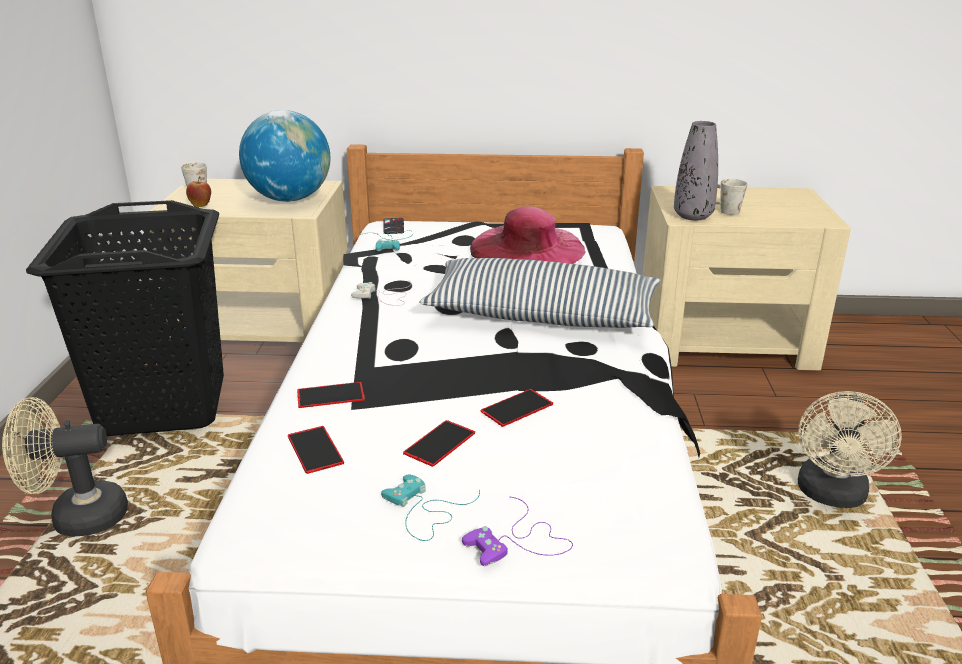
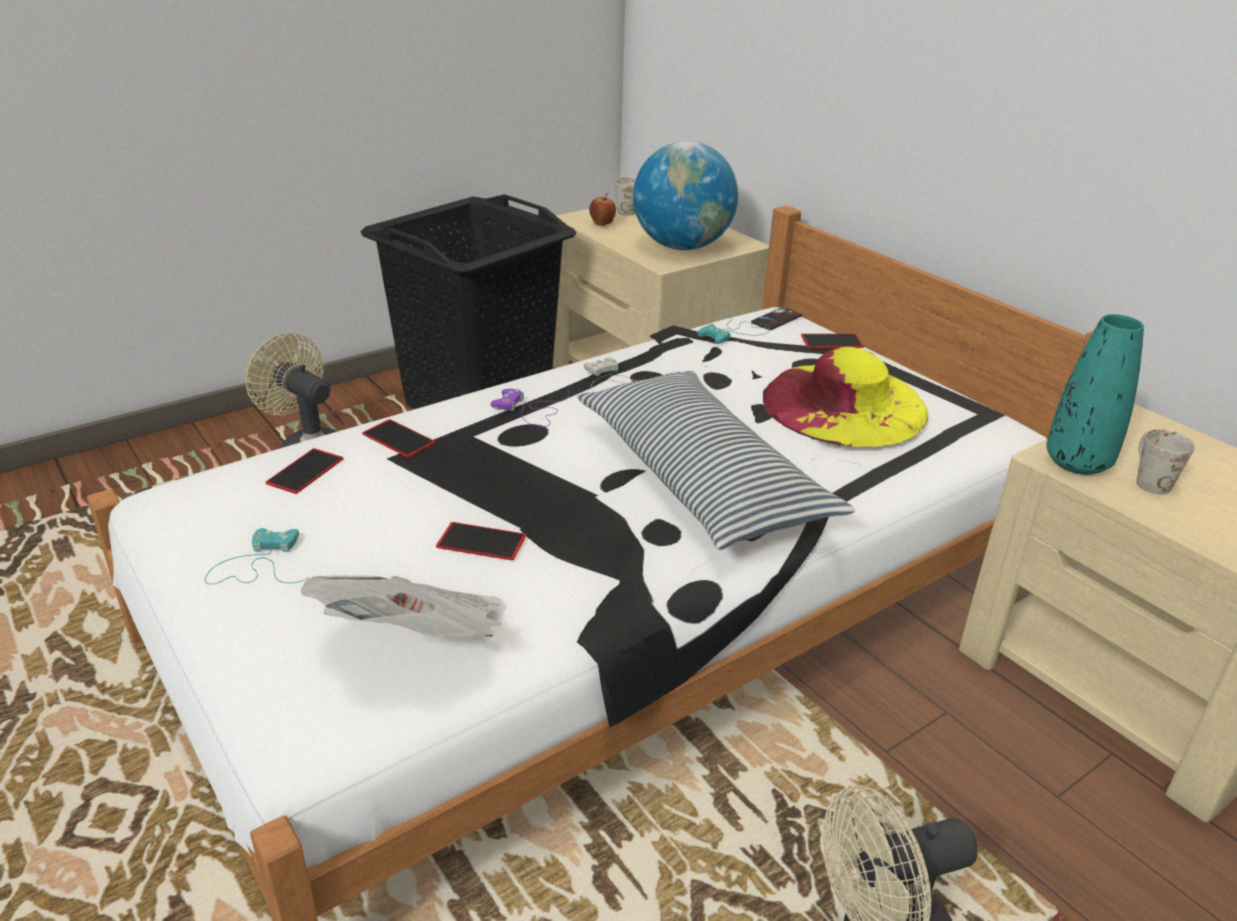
camera: 50 degrees right, 5 degrees up
phone [403,420,475,467] -> phone moved to [801,334,864,348]
purple game controller [462,496,573,566] -> purple game controller moved to [491,389,570,427]
pink hat [470,206,586,264] -> yellow hat [763,347,928,447]
grey vase [674,121,718,220] -> turquoise vase [1046,314,1144,475]
none -> newspaper [301,575,502,638]

